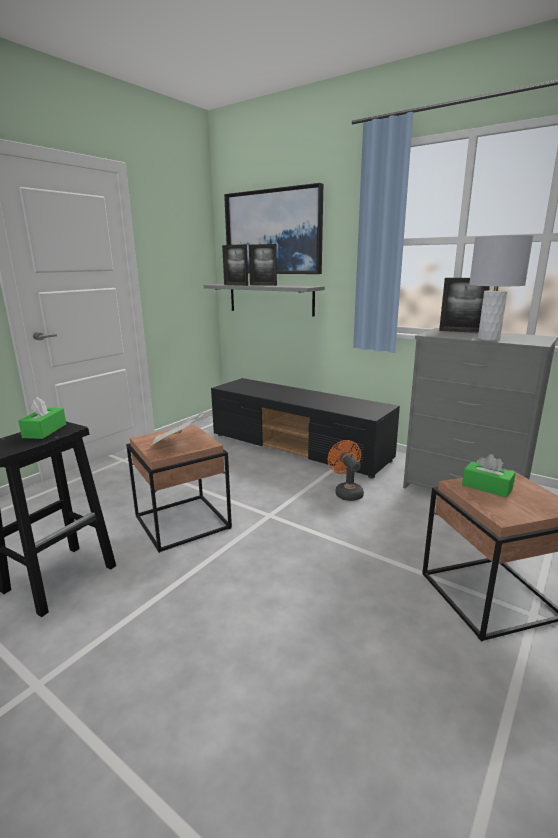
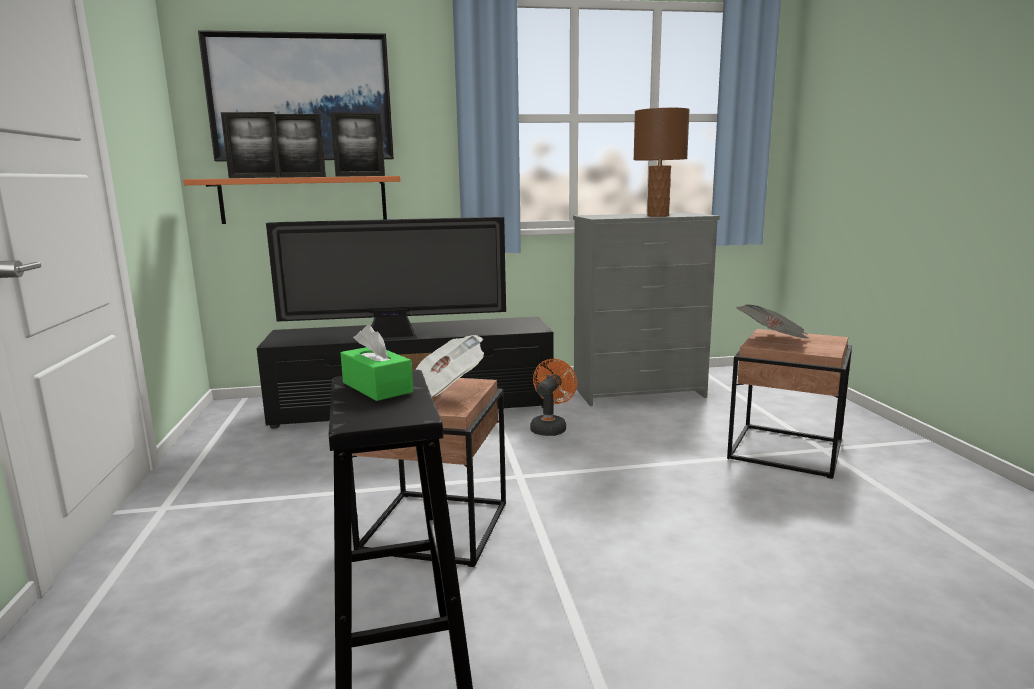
camera: 45 degrees left, 5 degrees down
grey shelf [204,284,325,316] -> orange shelf [183,176,401,224]
orange fan [328,440,364,501] -> orange fan turned 90 degrees clockwise [530,359,577,436]
picture frame [439,278,490,333] -> picture frame moved to [330,112,385,177]
green tissue box [462,454,516,498] -> newspaper [736,305,809,338]
grey table lamp [469,235,533,341] -> brown table lamp [633,108,690,217]
none -> television [266,217,506,339]

